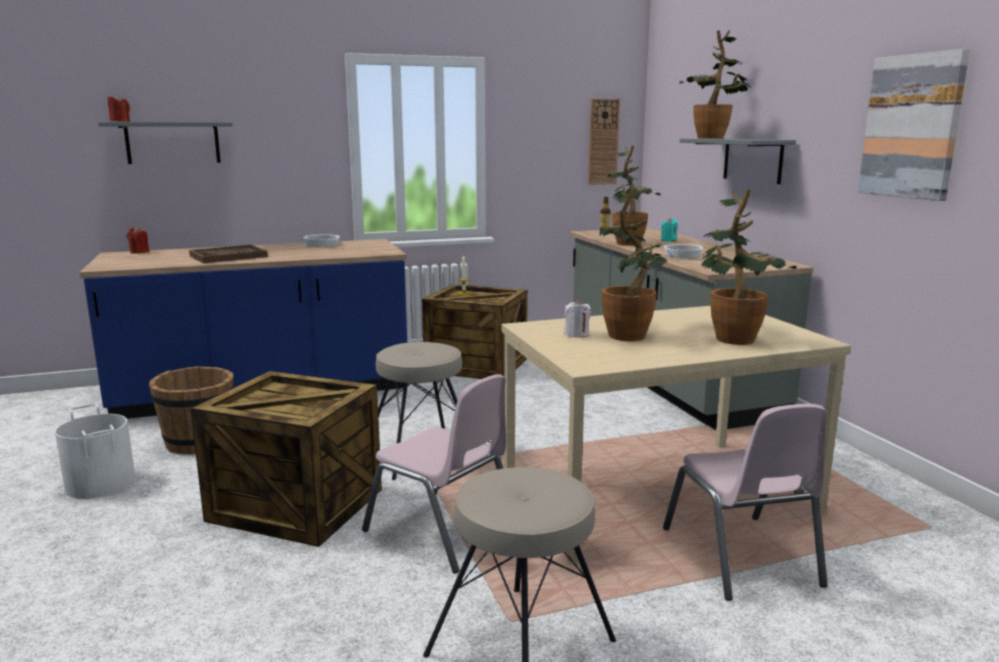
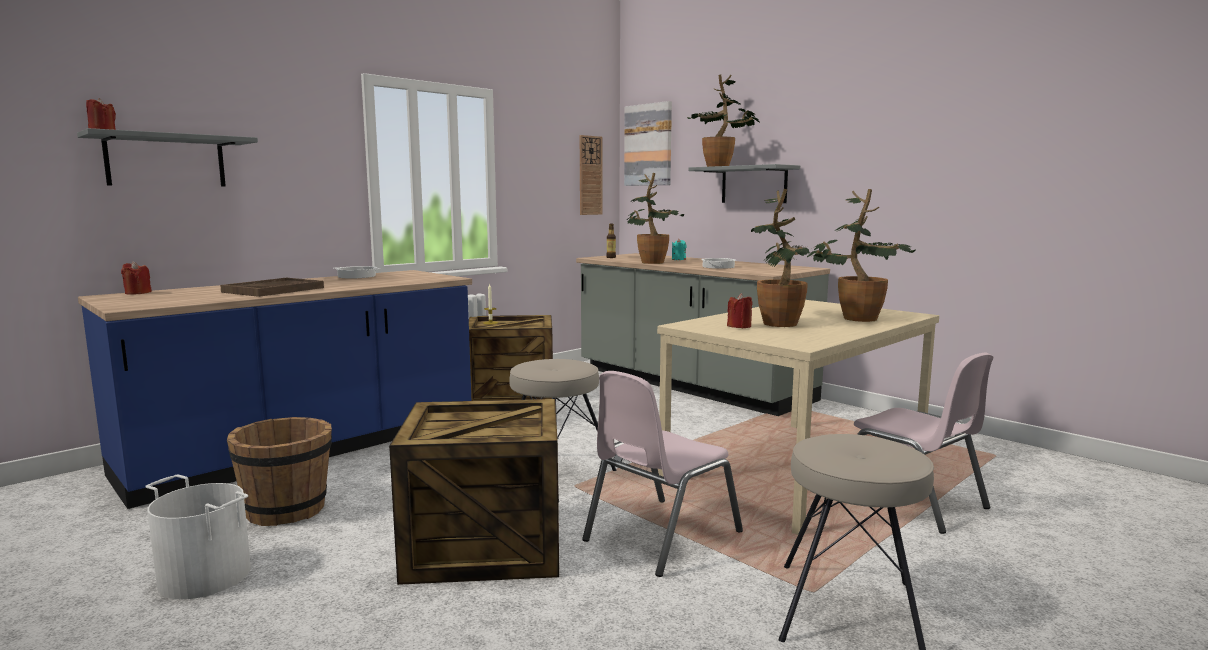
camera: 25 degrees left, 5 degrees down
pink chair [362,374,506,574] -> pink chair turned 120 degrees clockwise [582,371,743,577]
white candle [564,300,591,338] -> red candle [727,293,752,328]
picture [858,49,970,201] -> picture moved to [624,101,672,186]

